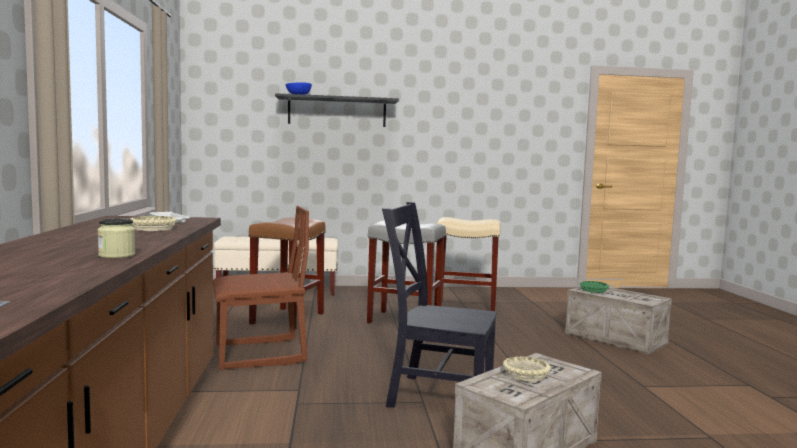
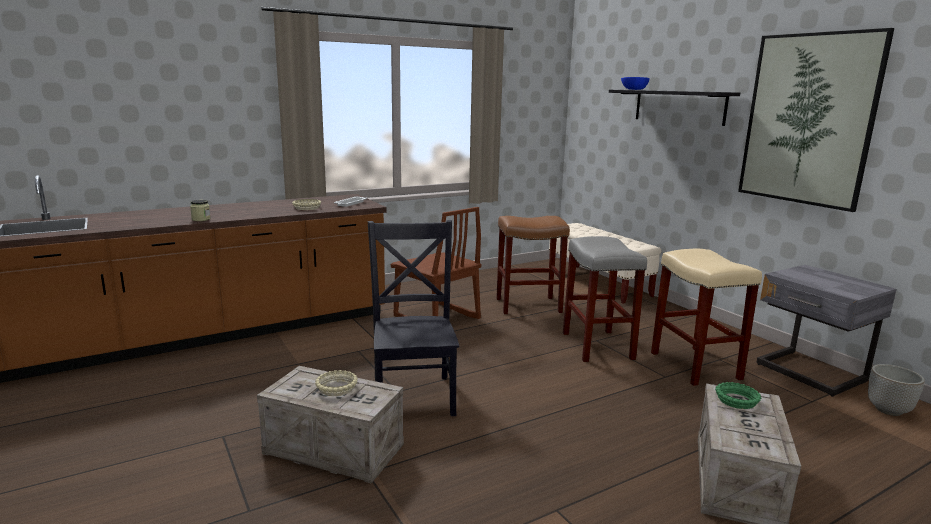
camera: 65 degrees right, 10 degrees up
none -> picture [738,28,894,212]
none -> grey nightstand [756,265,896,397]
none -> planter [868,364,925,416]

